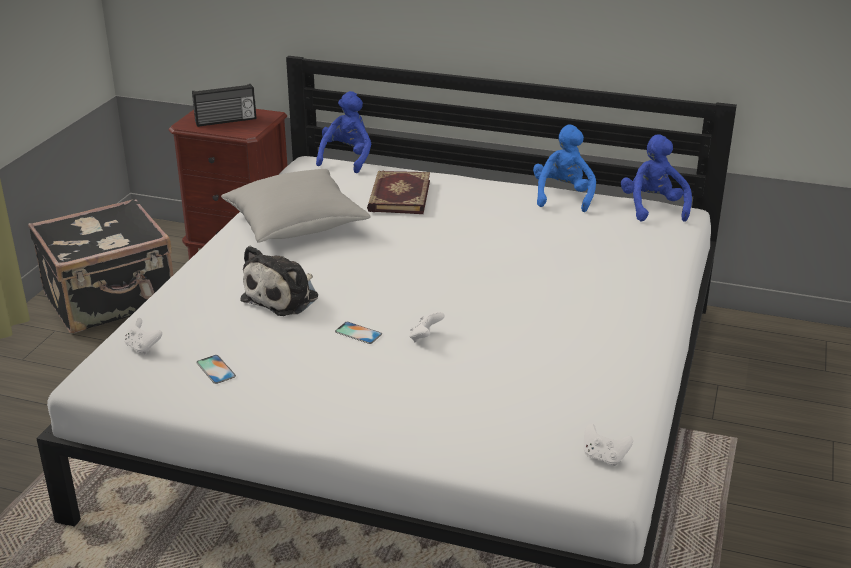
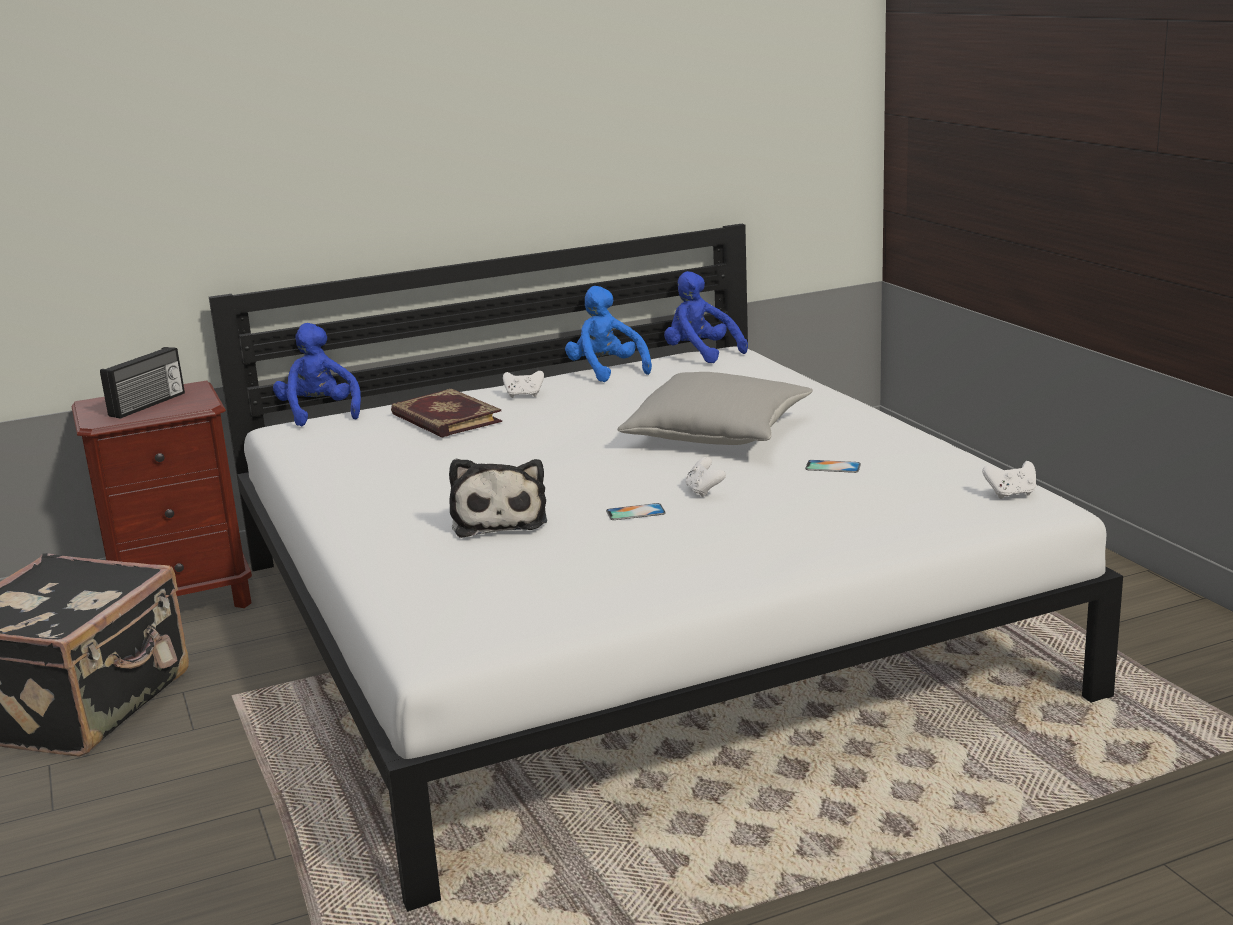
camera: 40 degrees left, 10 degrees down
white game controller [124,318,162,354] -> white game controller moved to [503,371,544,398]
phone [196,355,236,384] -> phone moved to [805,460,861,473]
grey pillow [221,169,371,243] -> grey pillow moved to [617,372,813,445]

